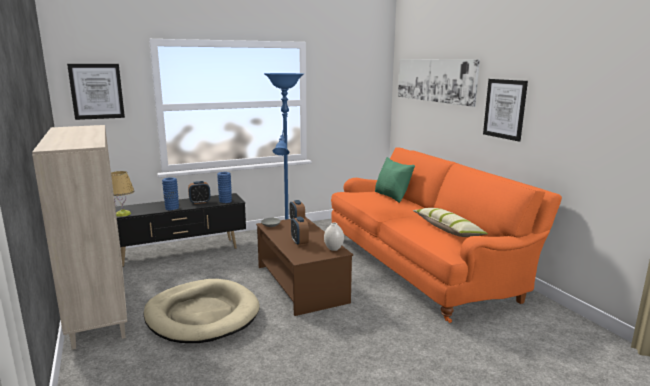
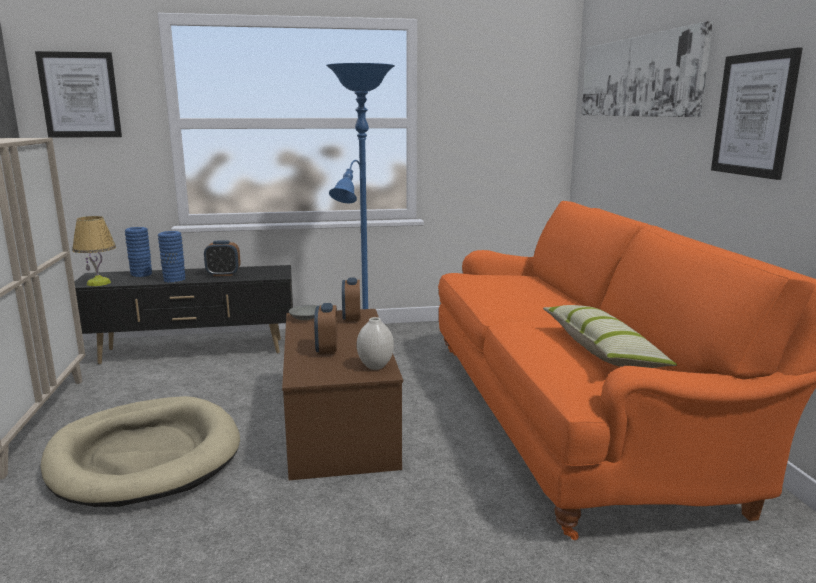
camera: 15 degrees right, 0 degrees up
blue vase [217,172,232,203] -> blue vase moved to [125,227,152,277]
green pillow [375,157,415,203] -> none

